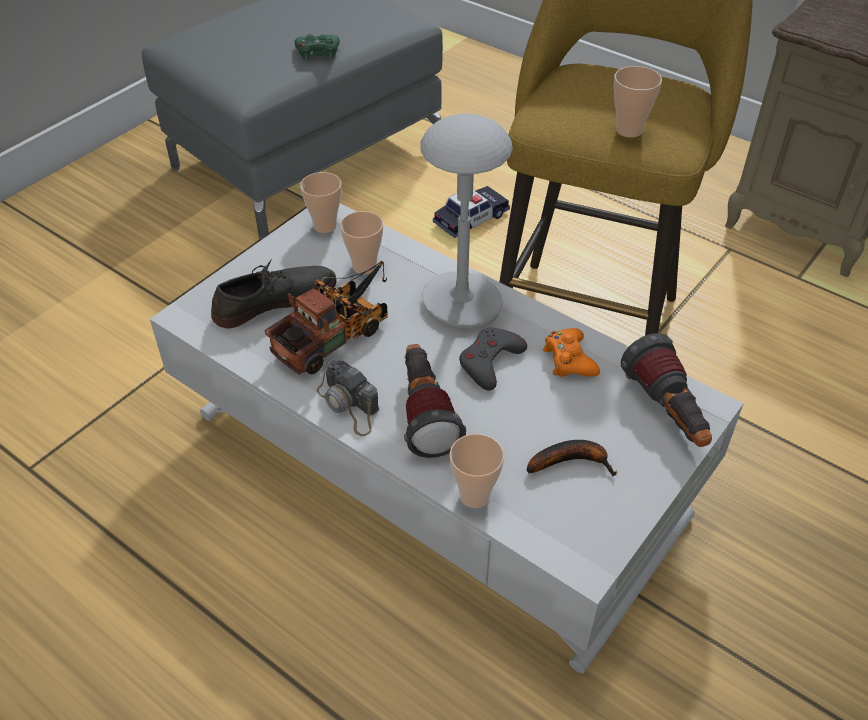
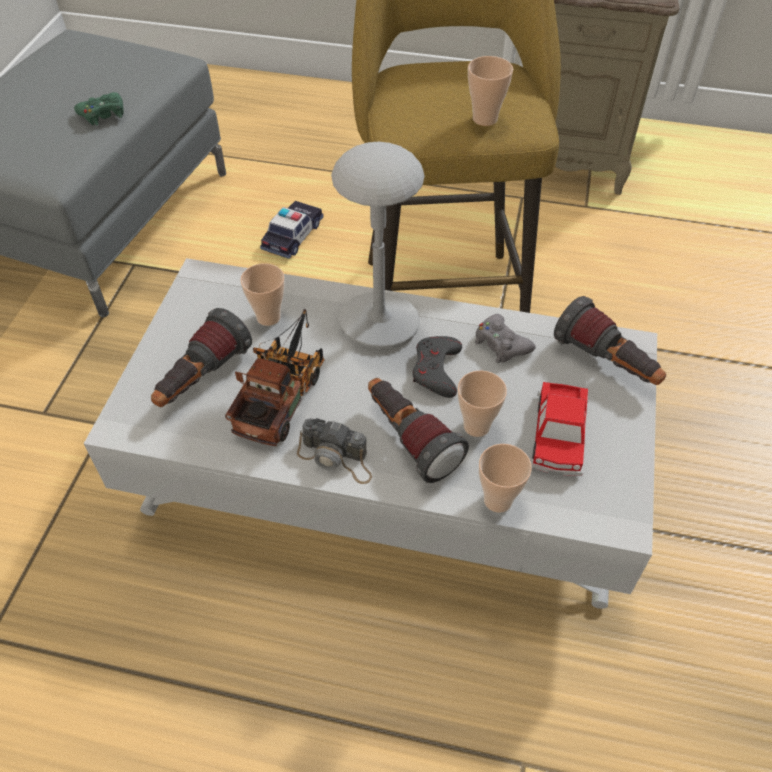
camera: 25 degrees left, 5 degrees up
grey shoe [211,259,337,329] -> flashlight [151,308,252,407]
cup [300,172,342,233] -> cup moved to [458,370,507,437]
banana [527,440,617,476] -> toy car [531,382,588,476]
orange game controller [543,328,600,377] -> grey game controller [475,314,535,363]

